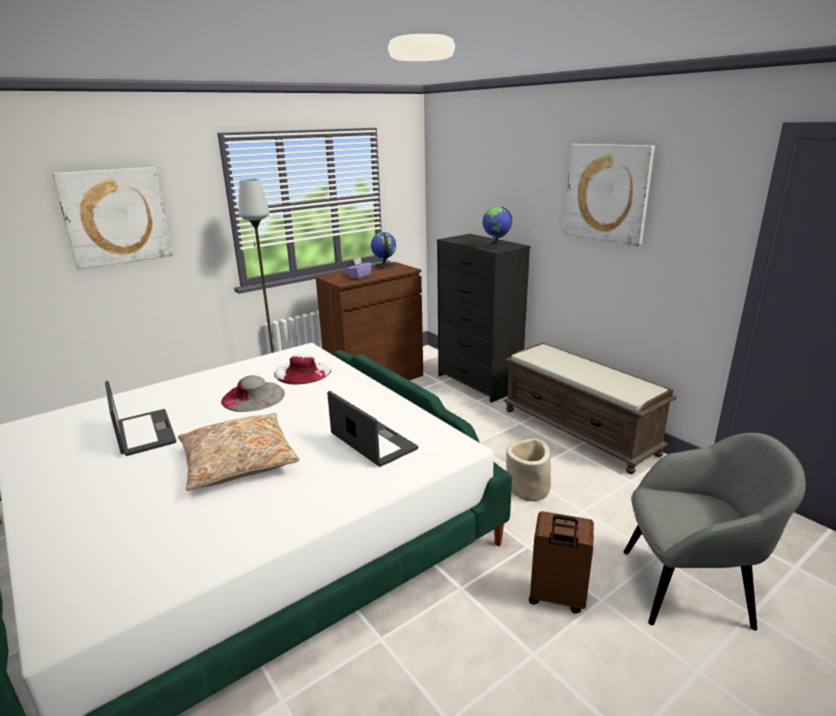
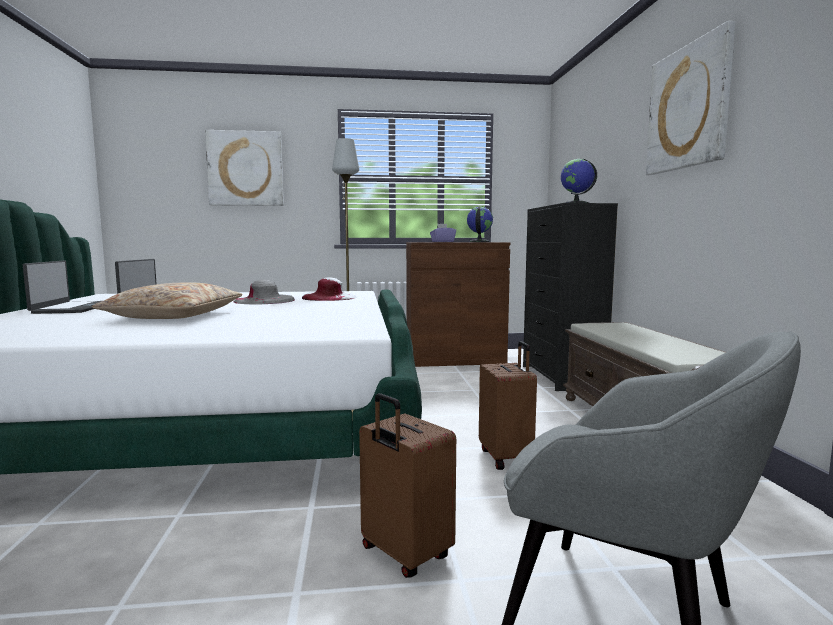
camera: 30 degrees right, 15 degrees down
laptop [327,391,419,467] -> laptop moved to [23,260,101,314]
beige planter [506,438,551,501] -> brown suitcase [479,341,537,470]

